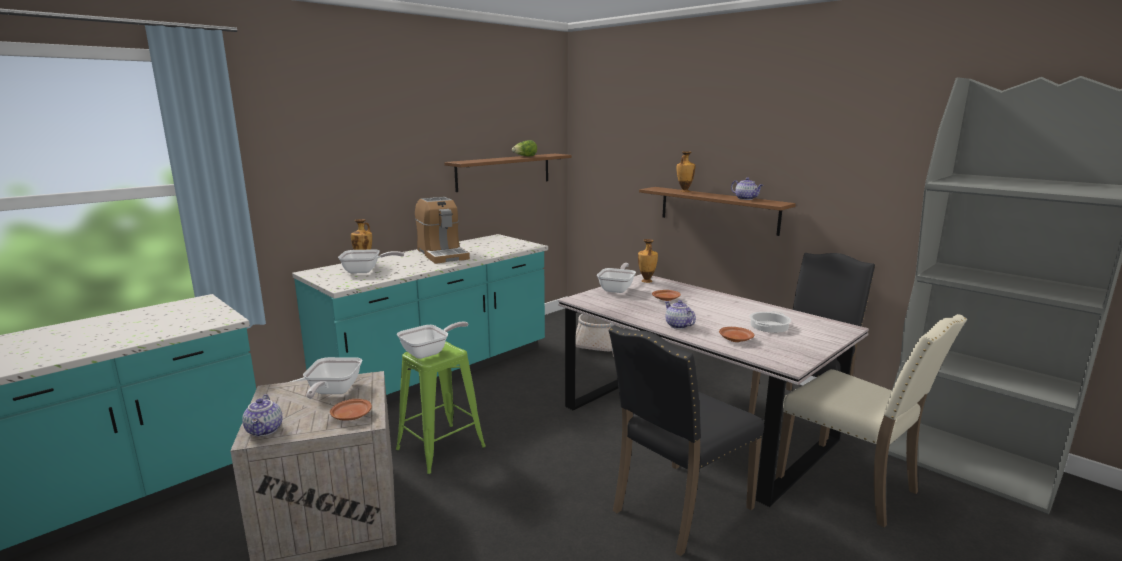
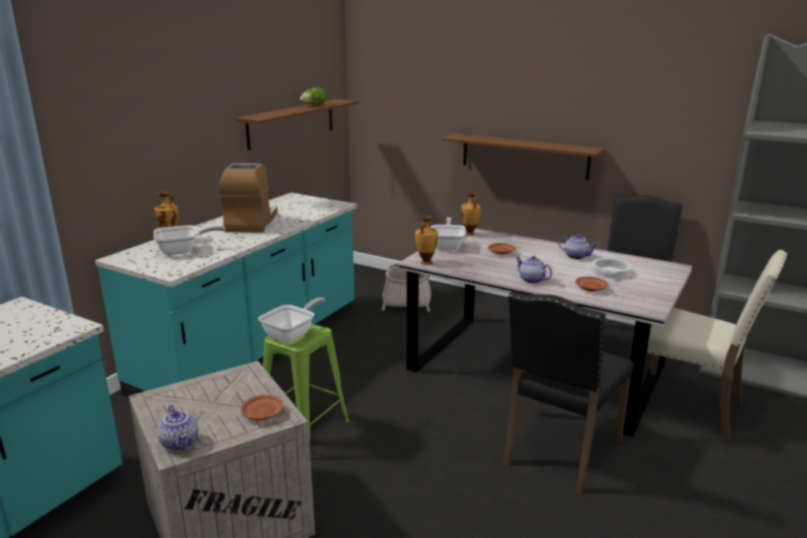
camera: 15 degrees left, 5 degrees up
frying pan [303,357,362,399] -> none
coffee machine [415,197,470,264] -> coffee machine turned 135 degrees counterclockwise [219,163,278,232]
vase [677,151,695,192] -> vase moved to [415,215,438,265]
teapot [731,178,763,200] -> teapot moved to [558,234,597,259]

